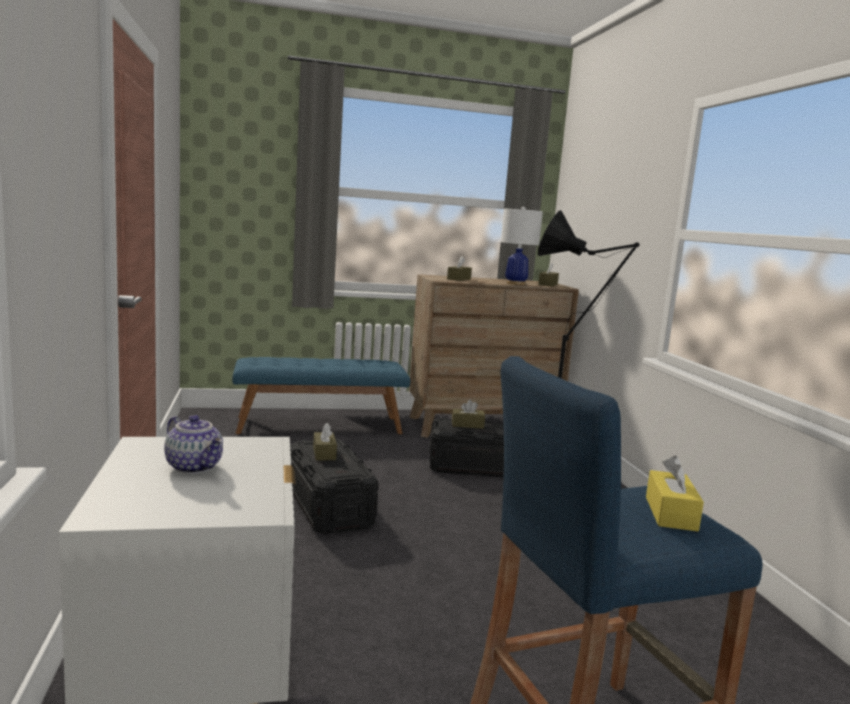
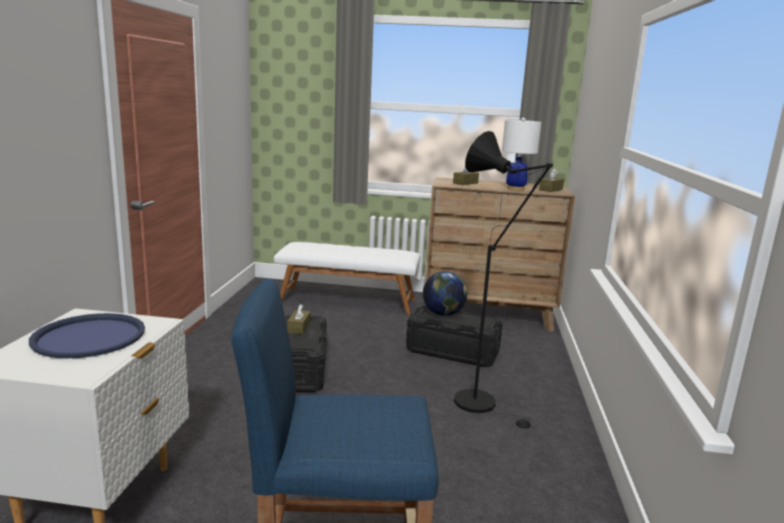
camera: 20 degrees right, 5 degrees up
teapot [164,415,223,474] -> blue tray [29,313,145,359]
blue bench [232,357,411,434] -> white bench [274,242,420,315]
brown tissue box [452,400,485,429] -> globe [423,271,467,316]
yellow tissue box [646,455,704,531] -> none

